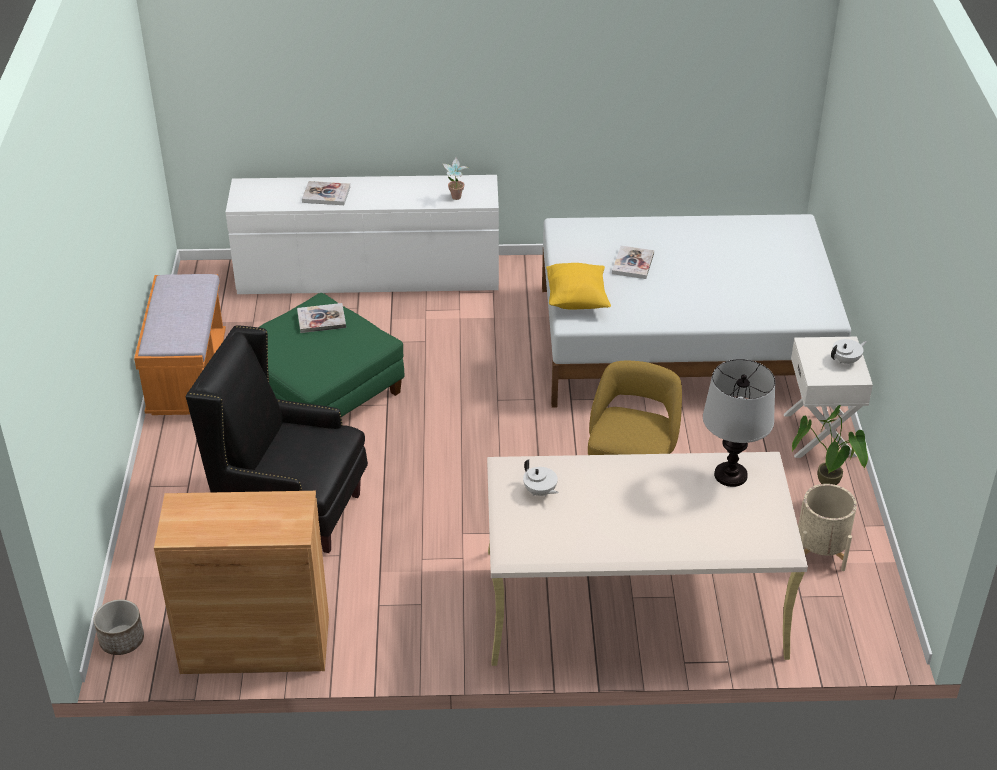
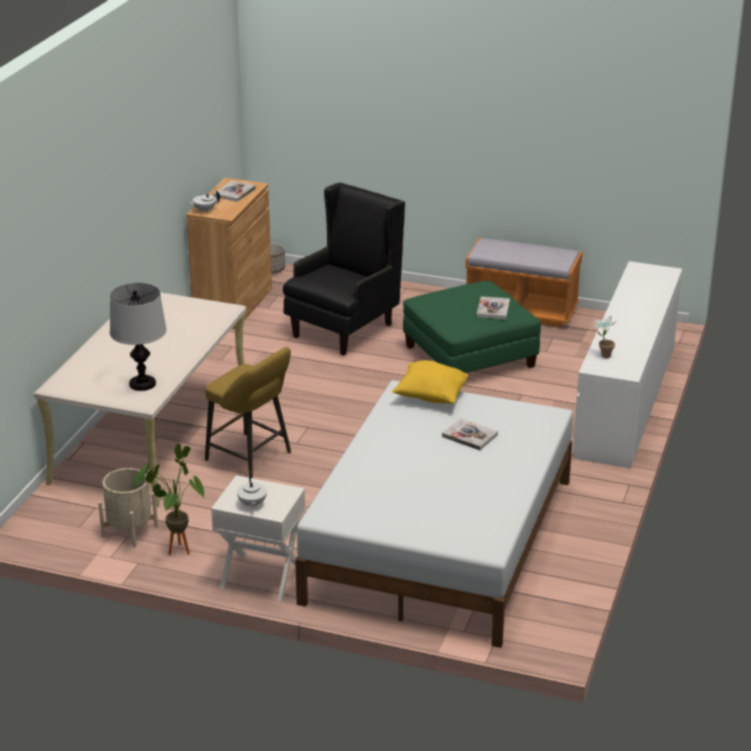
camera: 110 degrees right, 10 degrees down
book [302,181,350,205] -> book moved to [213,181,256,202]
white teapot [523,460,559,497] -> white teapot moved to [187,191,220,213]

